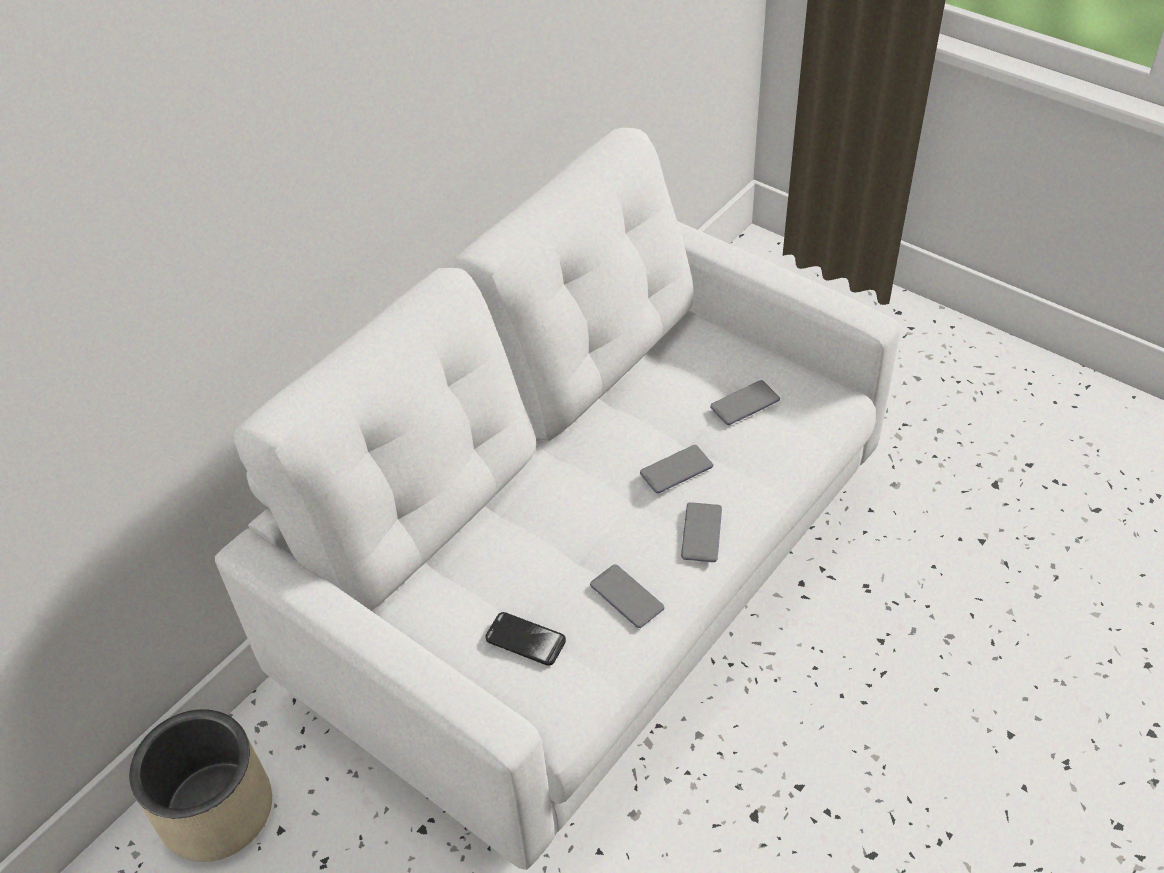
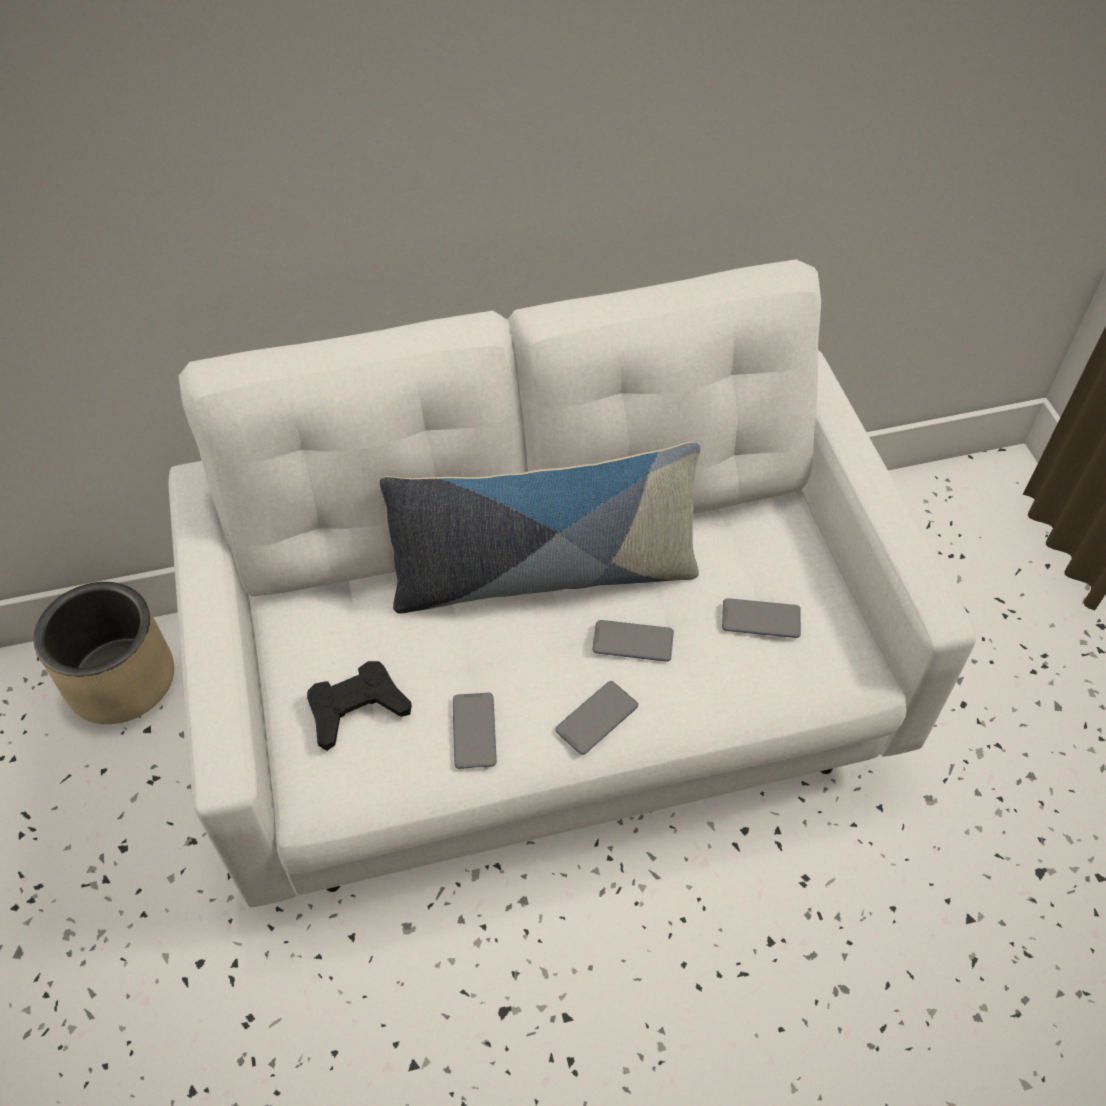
camera: 35 degrees right, 5 degrees up
phone [485,612,566,666] -> black game controller [307,661,412,751]
none -> pillow [380,442,700,614]

